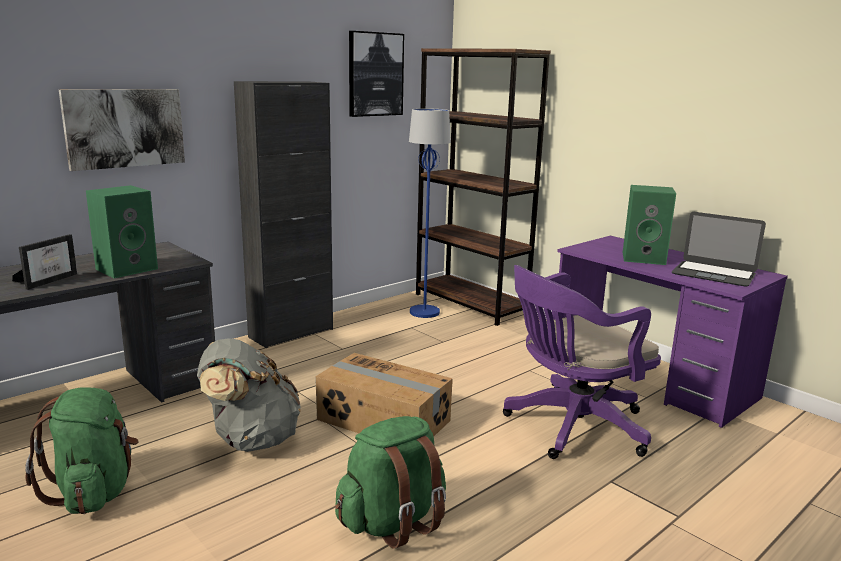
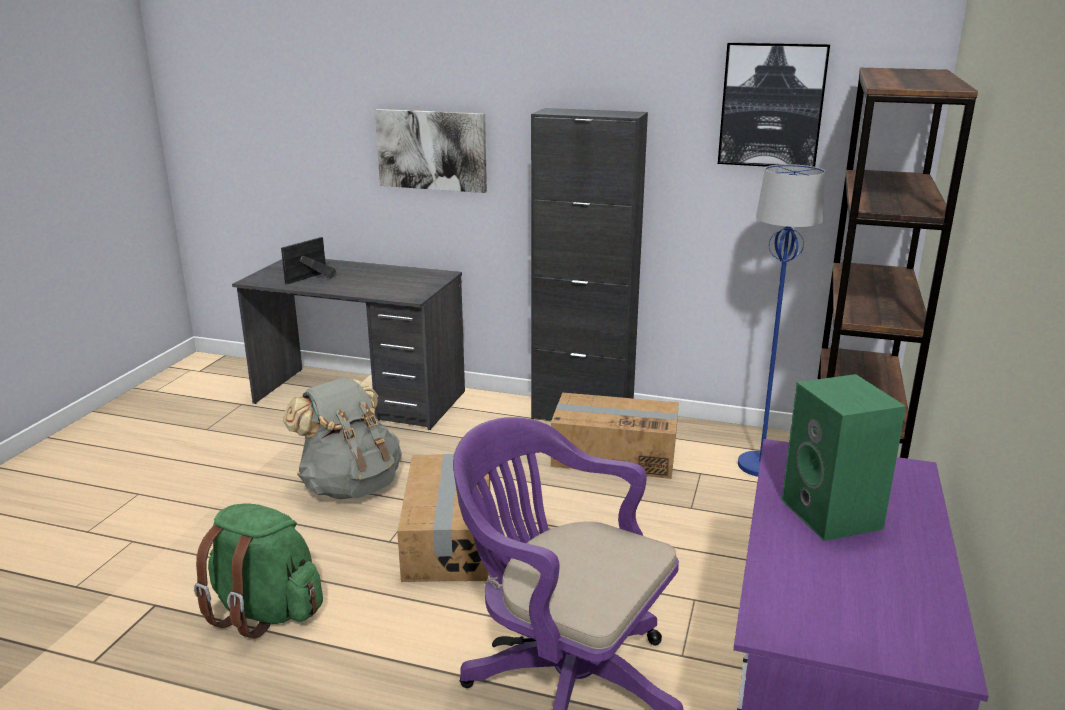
camera: 60 degrees right, 5 degrees up
picture frame [12,234,77,290] -> picture frame turned 135 degrees clockwise [281,237,337,284]
green backpack [25,388,139,514] -> none
green speaker [86,185,158,278] -> none
laptop [672,212,766,287] -> none
none -> cardboard box [551,393,679,479]

